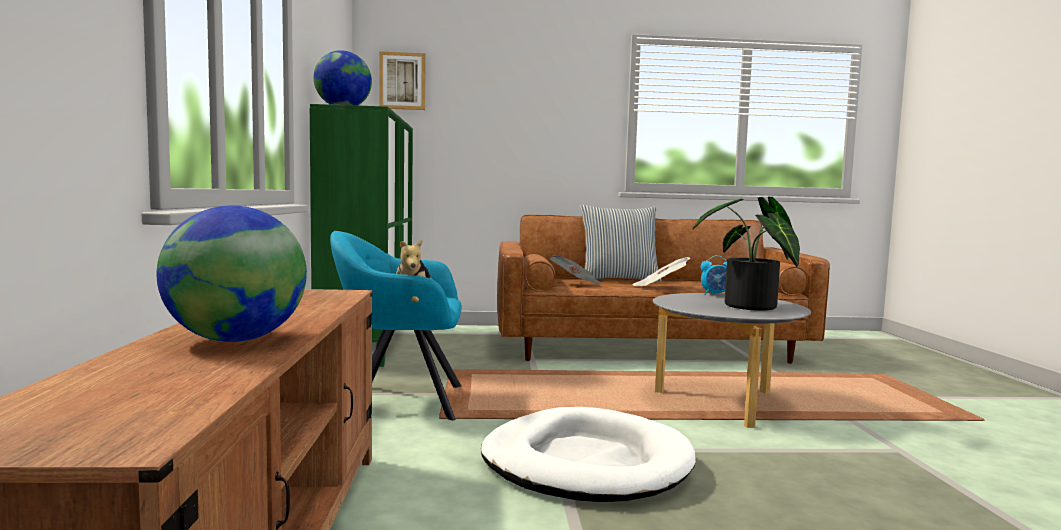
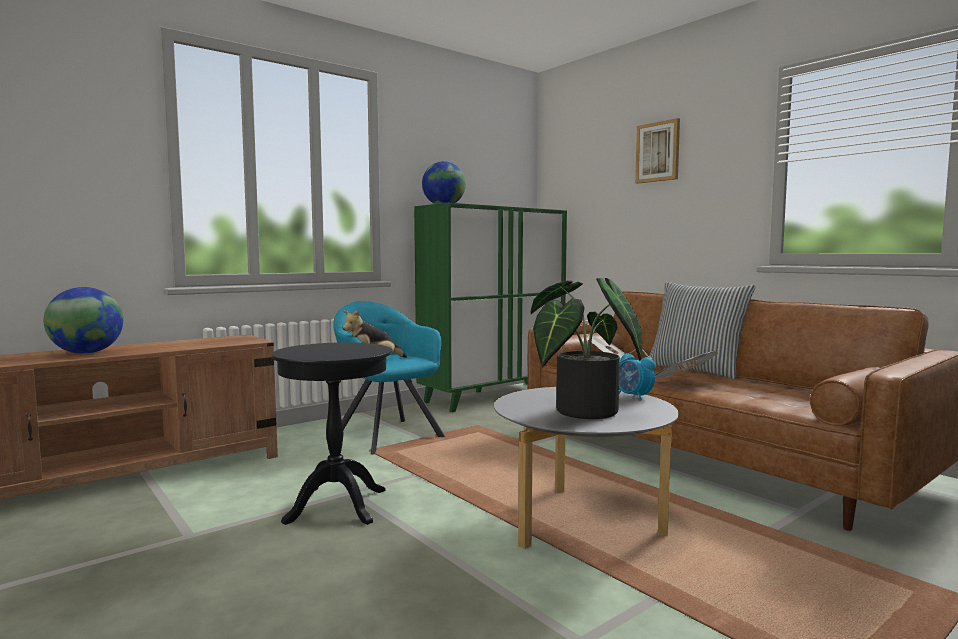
camera: 55 degrees right, 0 degrees up
picture [379,51,426,110] -> picture moved to [635,118,680,183]
white dog bed [481,407,696,502] -> black side table [271,342,391,525]

